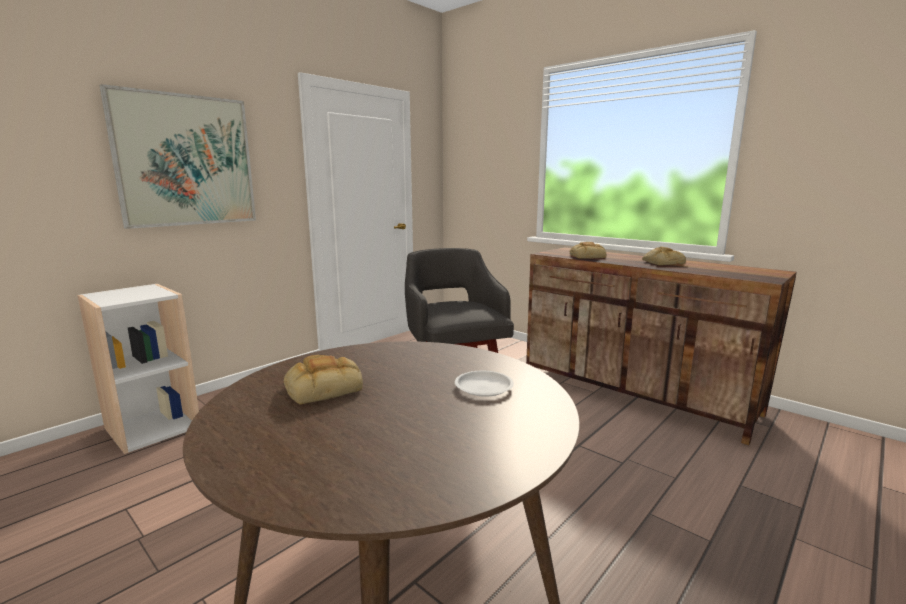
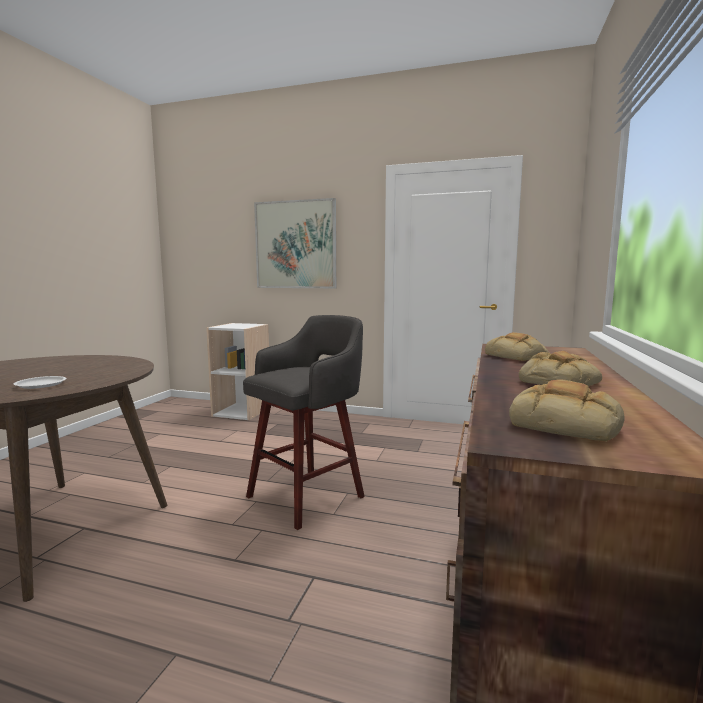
camera: 65 degrees right, 5 degrees down
bread [284,355,363,404] -> bread moved to [509,379,625,442]

